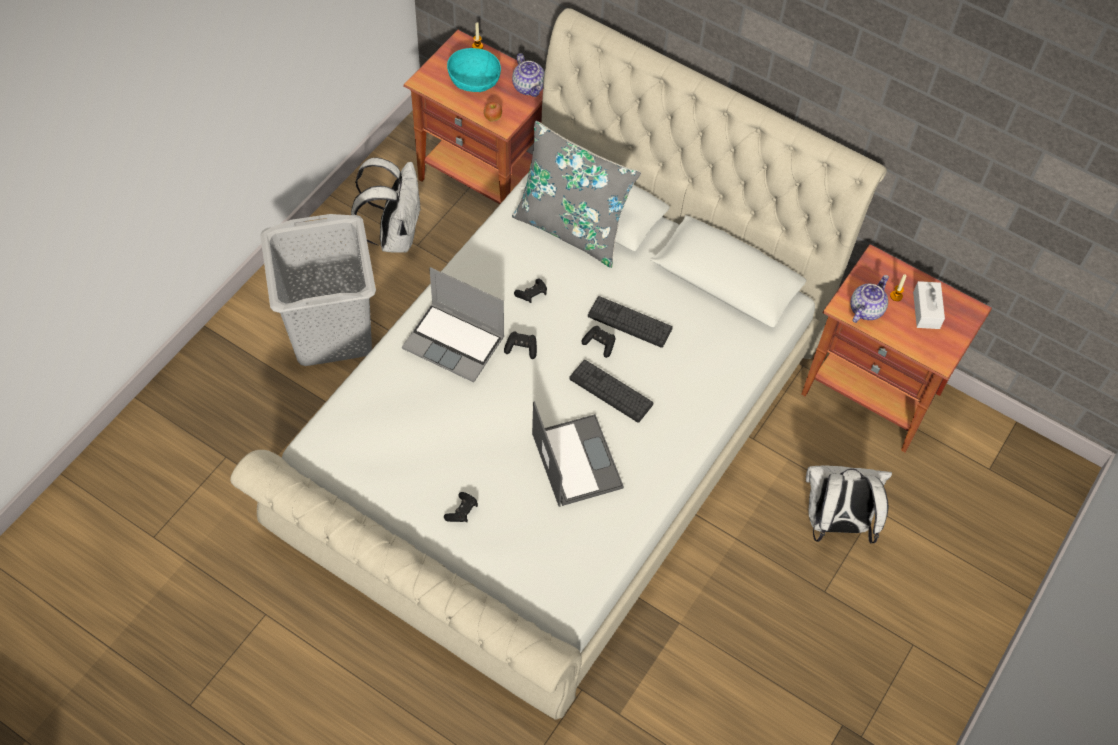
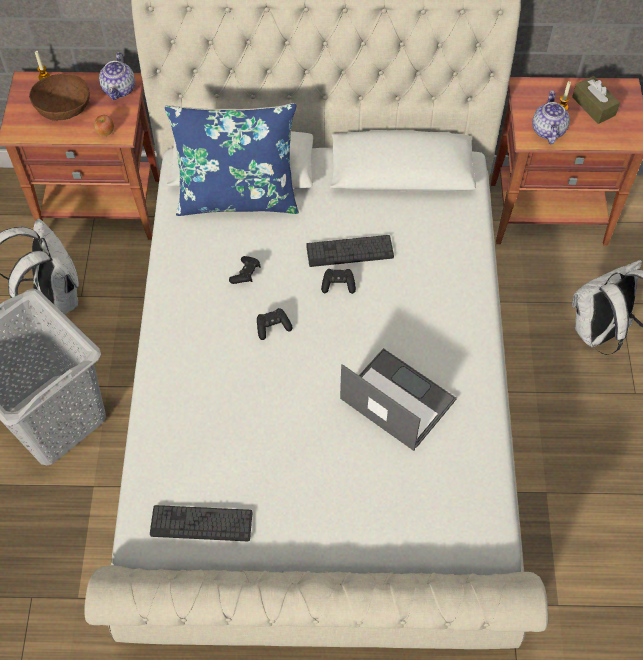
camera: 30 degrees left, 0 degrees up
laptop [402,267,505,382] -> none
black game controller [444,492,478,522] -> none
turquoise bowl [447,48,501,92] -> brown bowl [29,74,90,121]
teapot [512,53,545,97] -> teapot turned 60 degrees clockwise [99,52,135,100]
grey pillow [512,121,641,268] -> blue pillow [165,103,299,216]
keyboard [569,360,653,423] -> keyboard moved to [150,505,252,541]
white tissue box [913,281,945,329] -> brown tissue box [572,76,620,124]

